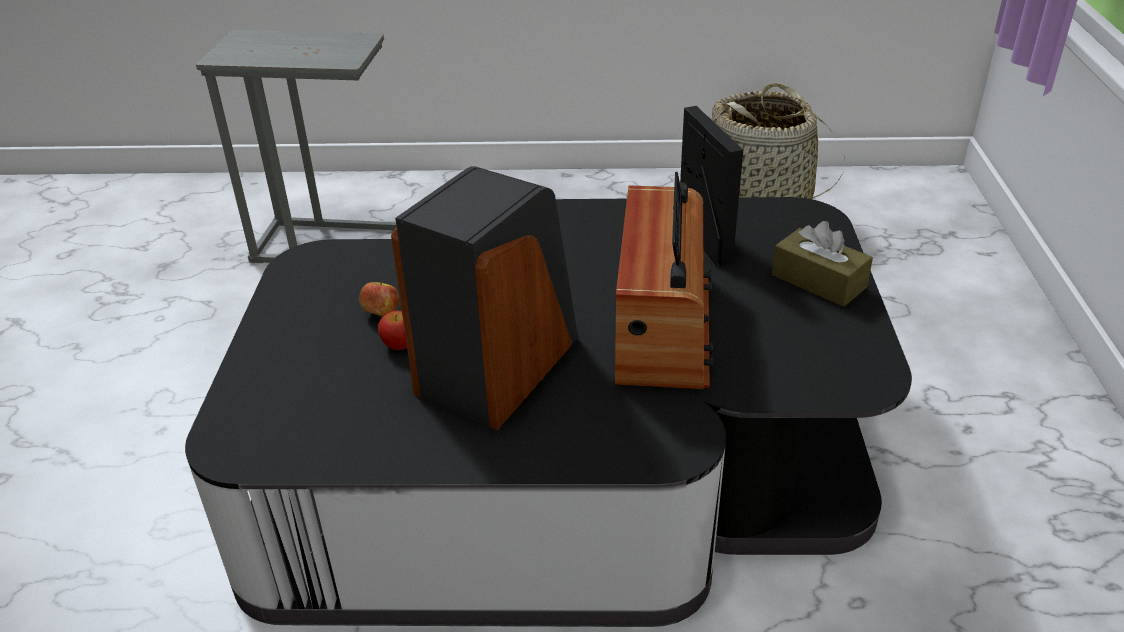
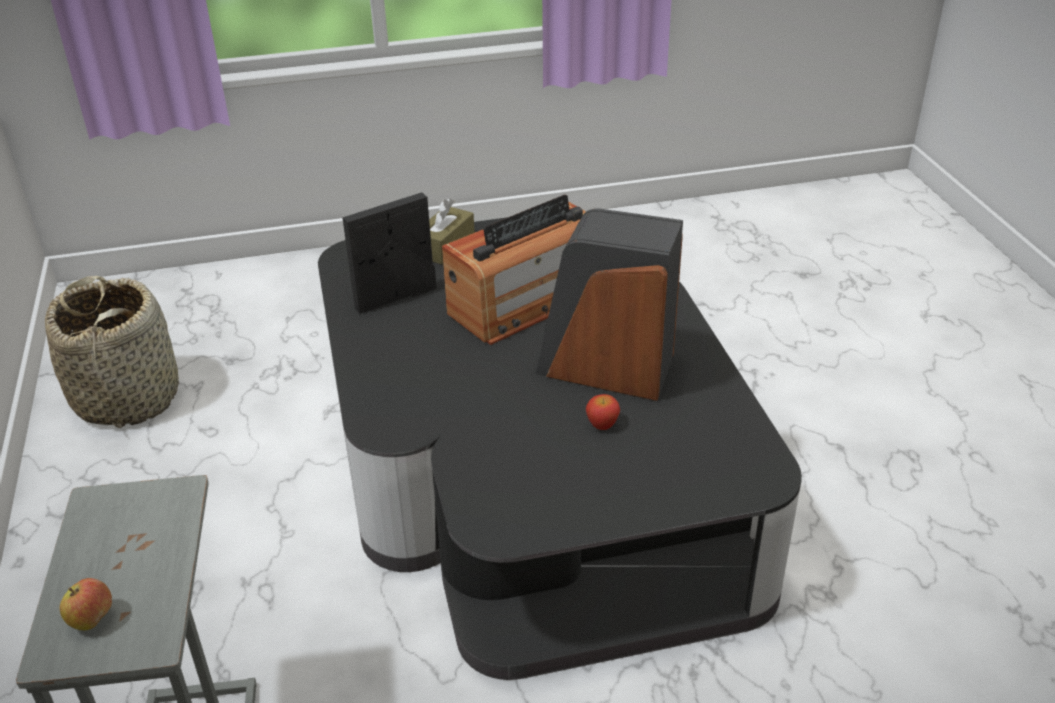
camera: 105 degrees left, 0 degrees up
apple [359,280,399,316] -> apple moved to [60,578,112,631]
radio [615,172,713,389] -> radio turned 150 degrees clockwise [442,195,586,345]

